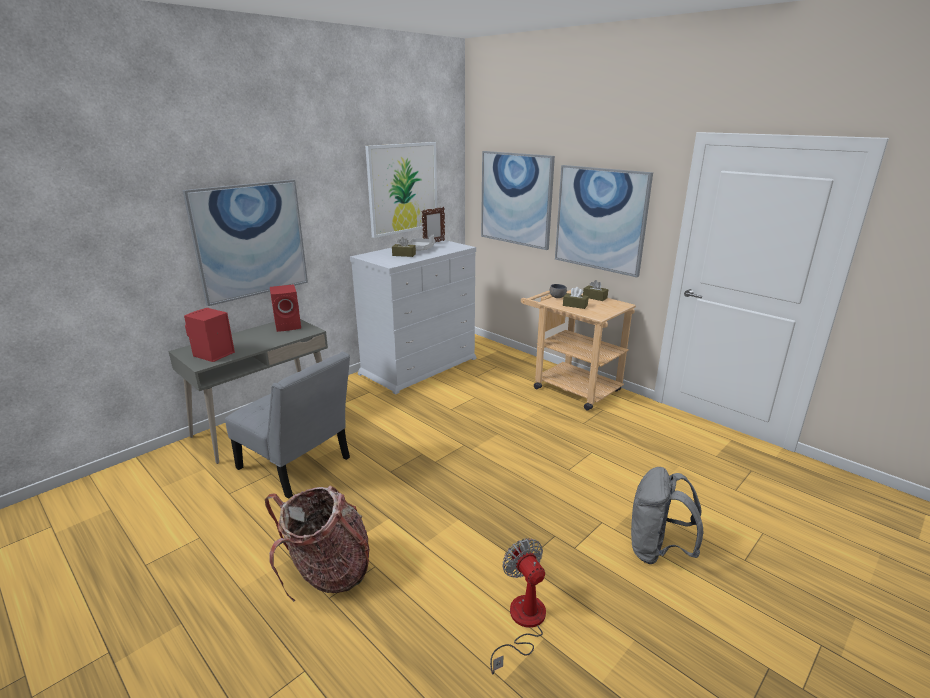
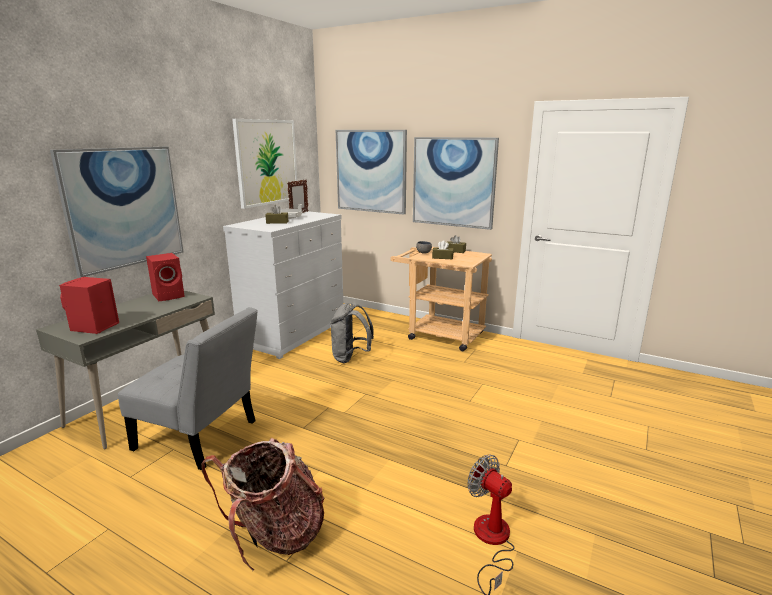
camera: 15 degrees left, 5 degrees down
grey backpack [631,467,703,564] -> grey backpack moved to [330,303,374,363]

